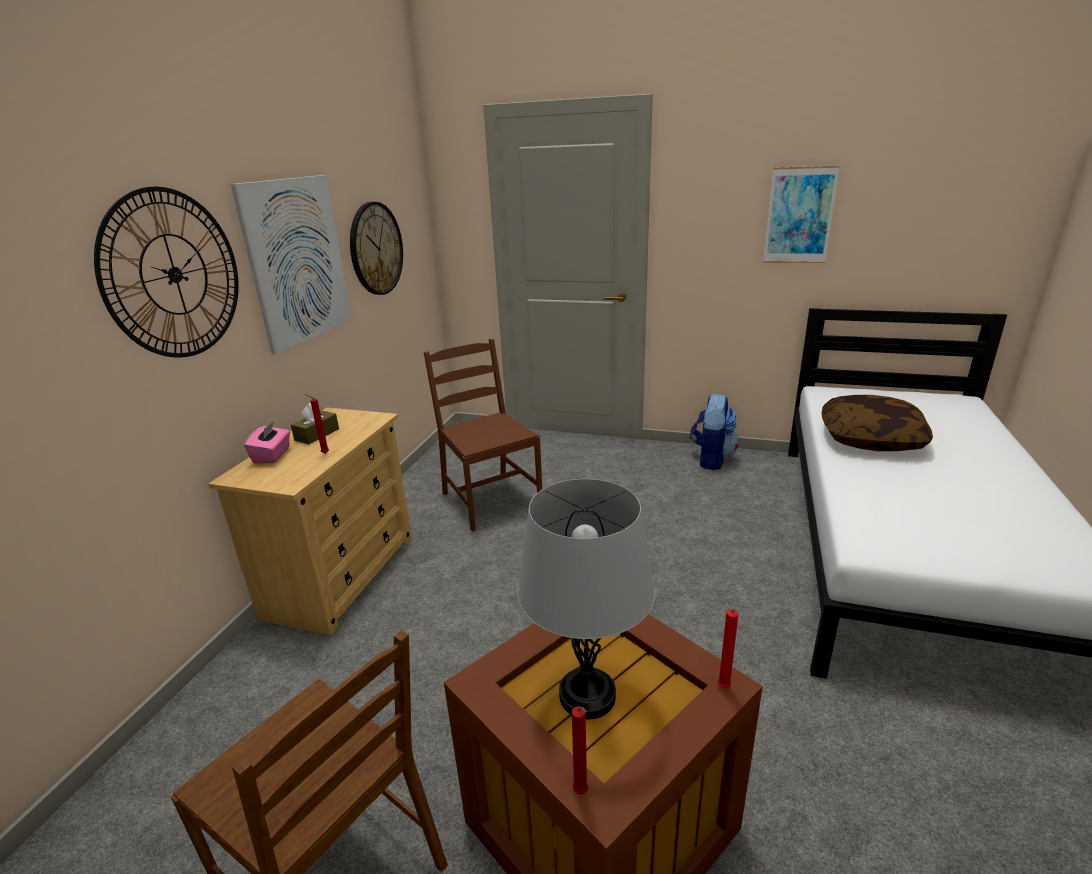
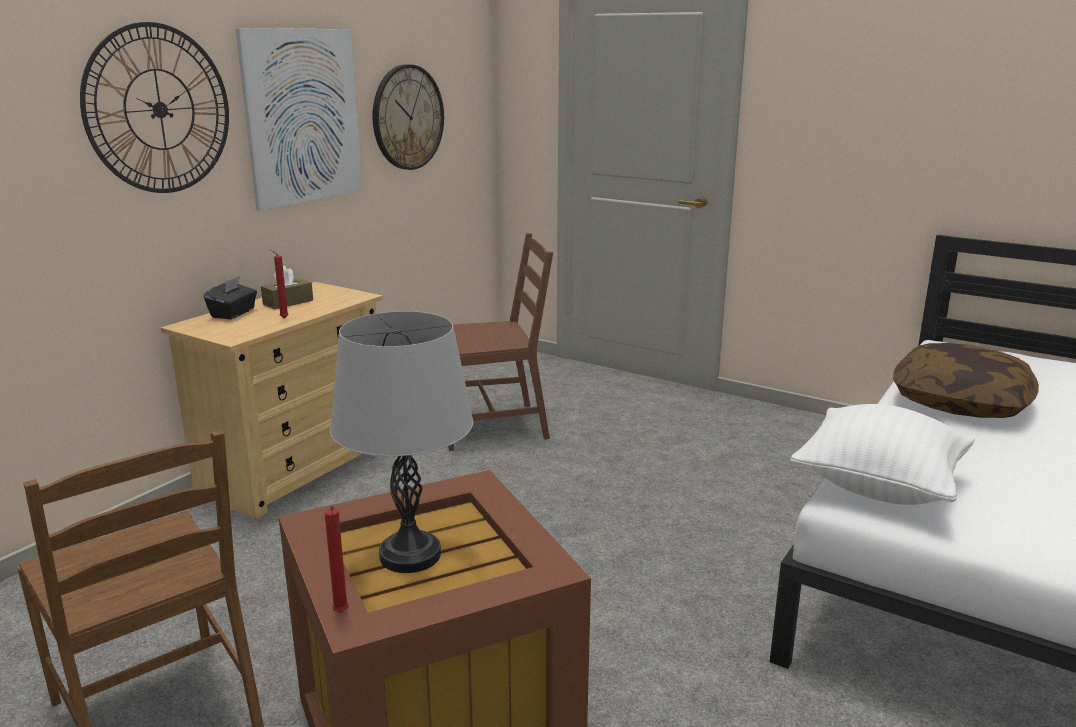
camera: 15 degrees right, 5 degrees down
pink tissue box [244,421,290,464] -> black tissue box [204,276,257,319]
brown chair [424,339,542,532] -> brown chair turned 90 degrees clockwise [448,233,553,451]
backpack [690,393,739,470] -> none
red candle [718,609,739,688] -> none
picture [763,165,840,263] -> none
none -> white pillow [790,404,974,505]

